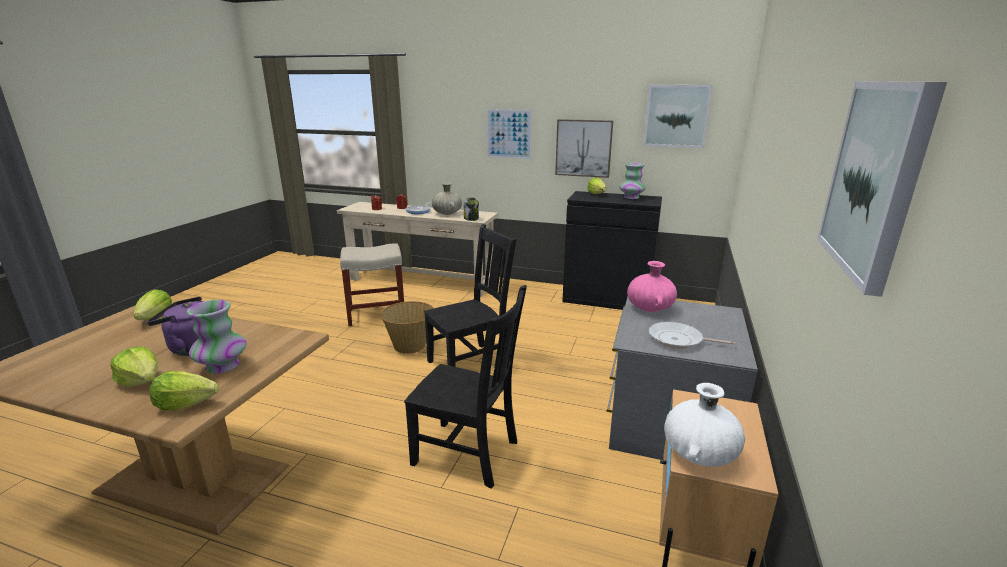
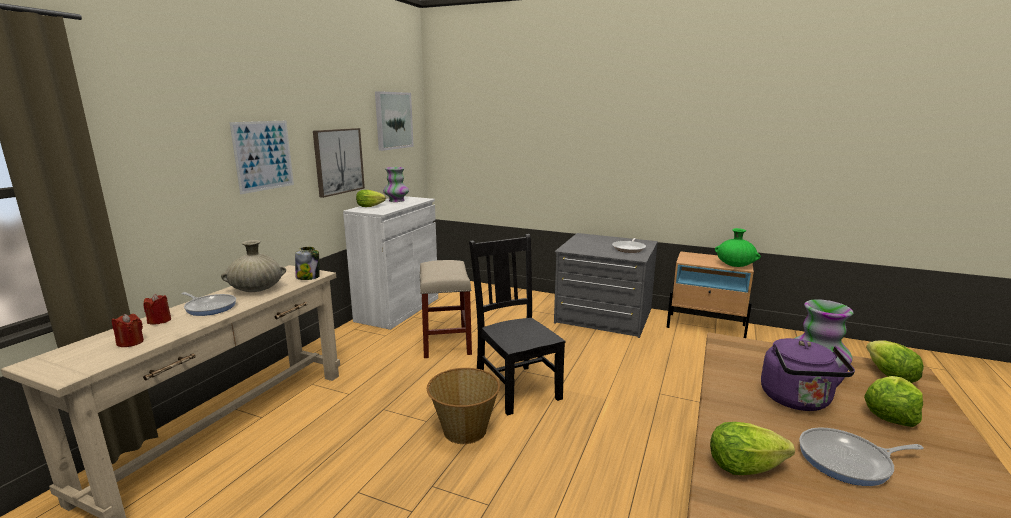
camera: 85 degrees left, 5 degrees down
beige stool [340,243,404,326] -> beige stool moved to [420,260,472,358]
black chair [404,285,527,488] -> none
black cabinet [562,191,662,310] -> white cabinet [343,196,438,330]
pink vase [627,261,677,312] -> none
white vase [664,383,745,467] -> green vase [715,228,761,267]
picture [817,81,947,297] -> none
none -> frying pan [799,428,923,486]

